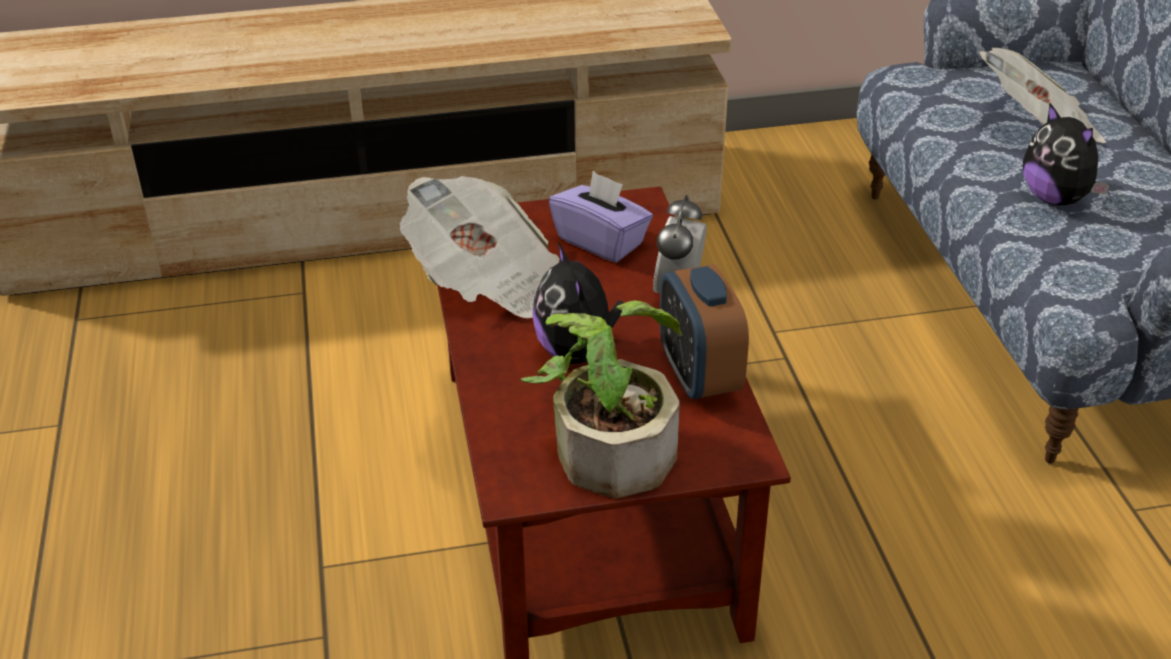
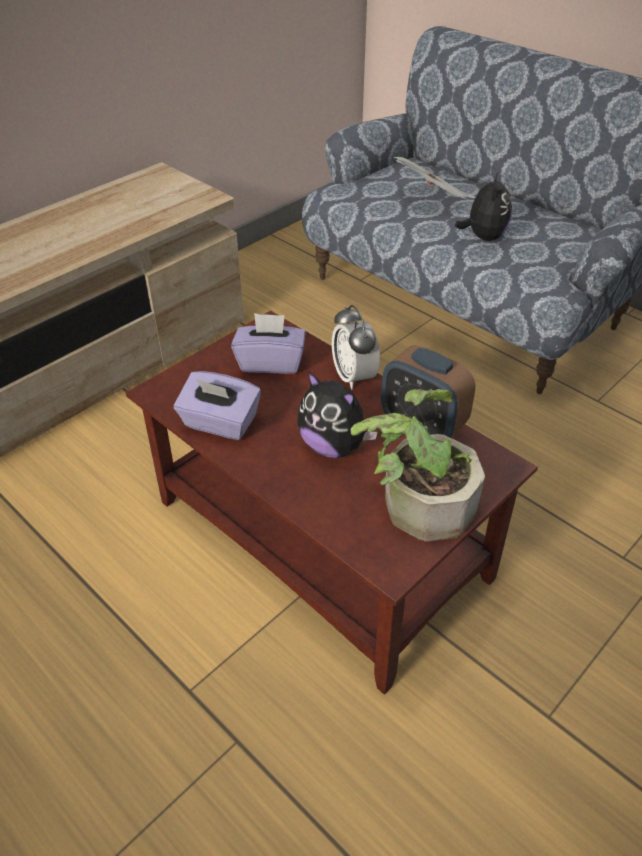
camera: 35 degrees left, 5 degrees up
newspaper [399,176,560,318] -> purple tissue box [174,371,261,440]
plush toy [1023,102,1110,205] -> plush toy turned 105 degrees counterclockwise [455,171,512,241]

